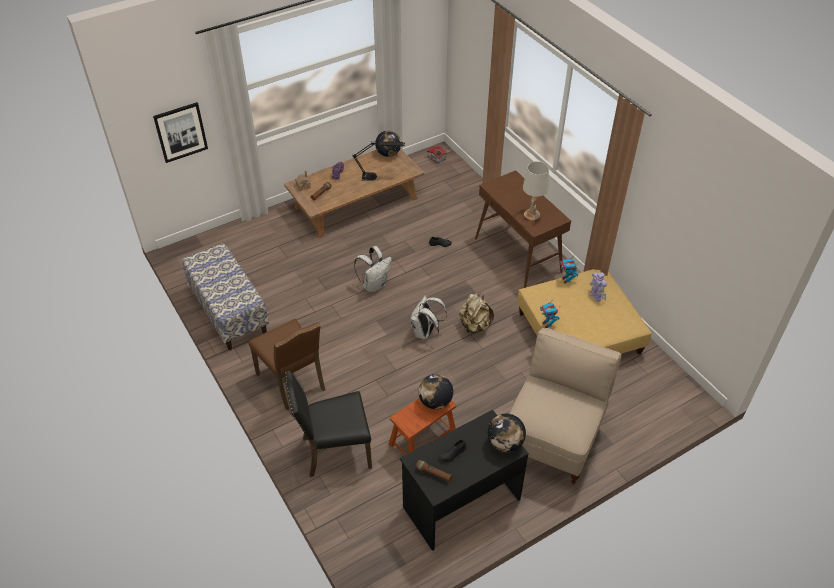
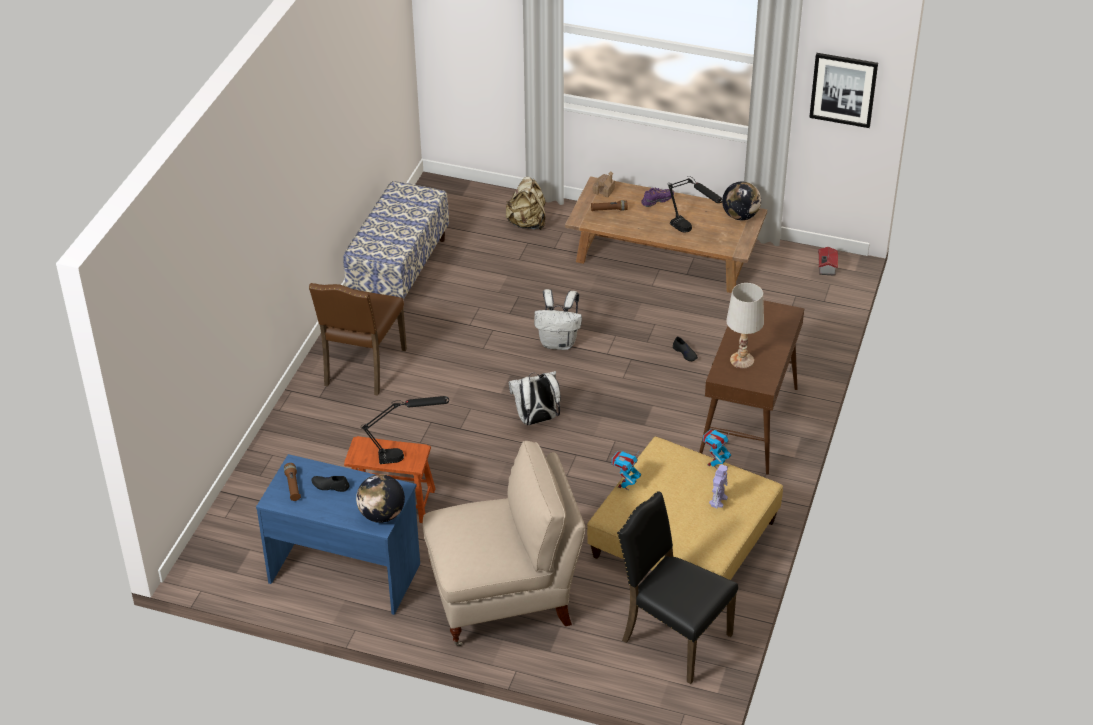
camera: 50 degrees right, 5 degrees down
picture [153,102,208,163] -> picture moved to [809,53,878,128]
black chair [285,371,372,477] -> black chair moved to [617,492,738,684]
black desk [400,410,529,551] -> blue desk [256,454,420,615]
globe [418,374,453,409] -> black table lamp [361,396,449,464]
beige backpack [459,293,494,334] -> beige backpack moved to [506,177,546,230]

